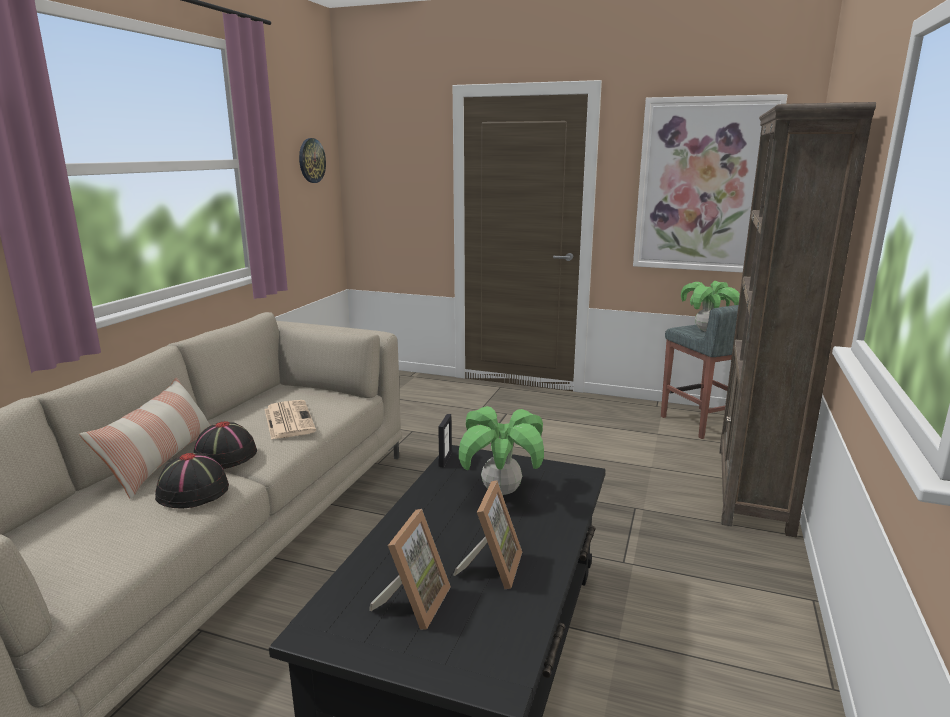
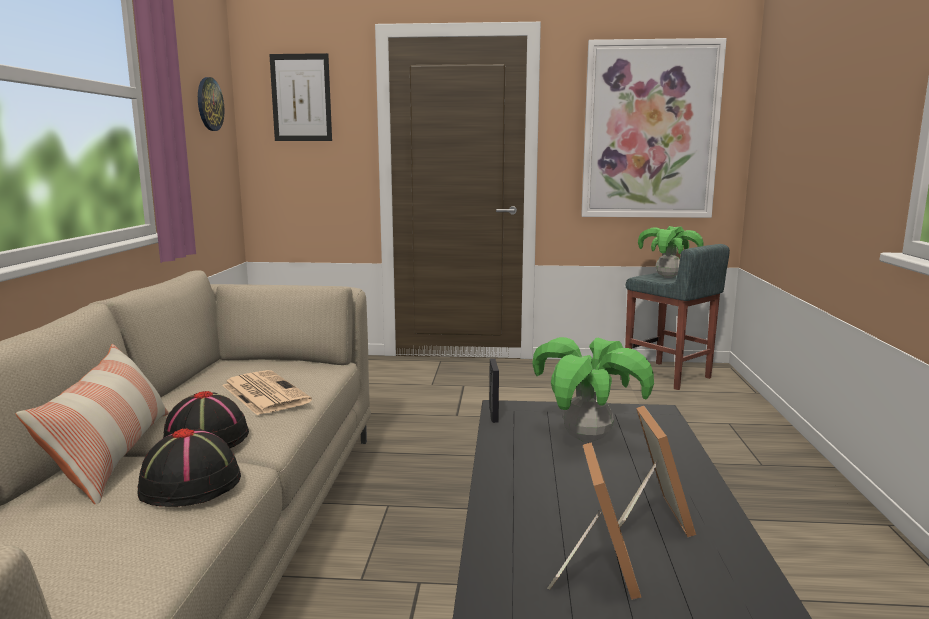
camera: 15 degrees left, 5 degrees down
brown bookcase [719,102,876,538] -> none
none -> picture [269,53,332,141]

